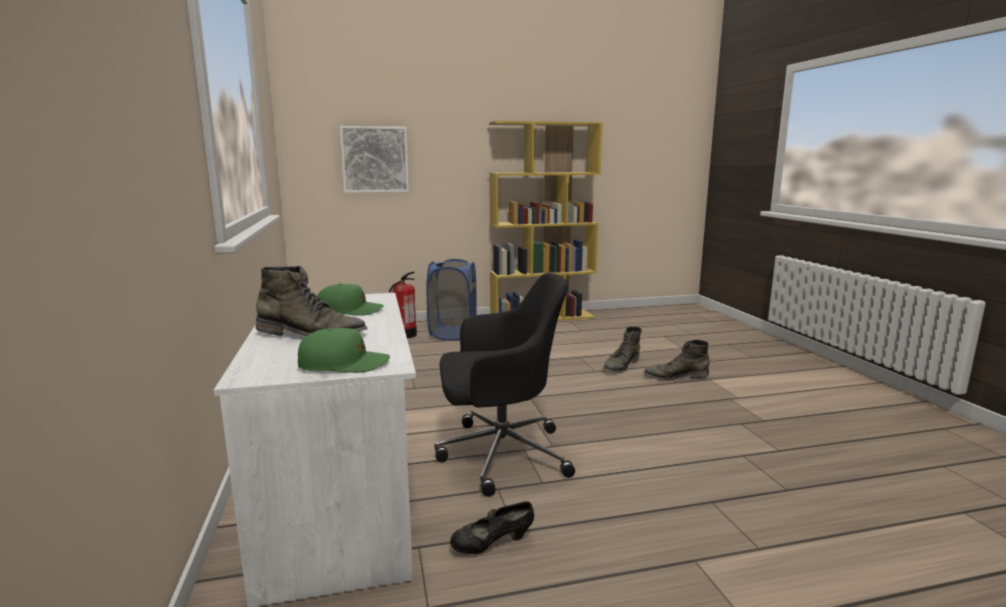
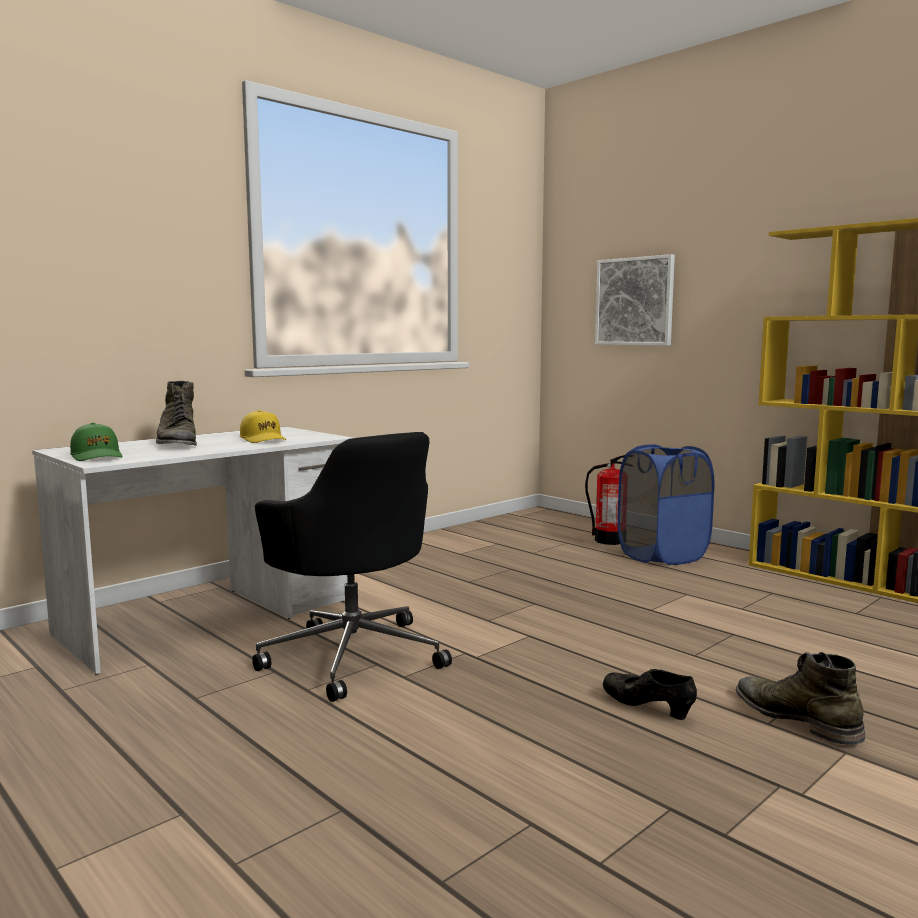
camera: 60 degrees right, 5 degrees down
green cap [317,283,384,316] -> yellow cap [240,410,286,443]
black shoe [450,501,534,554] -> black shoe moved to [603,669,697,720]
green boot [603,326,642,373] -> none

